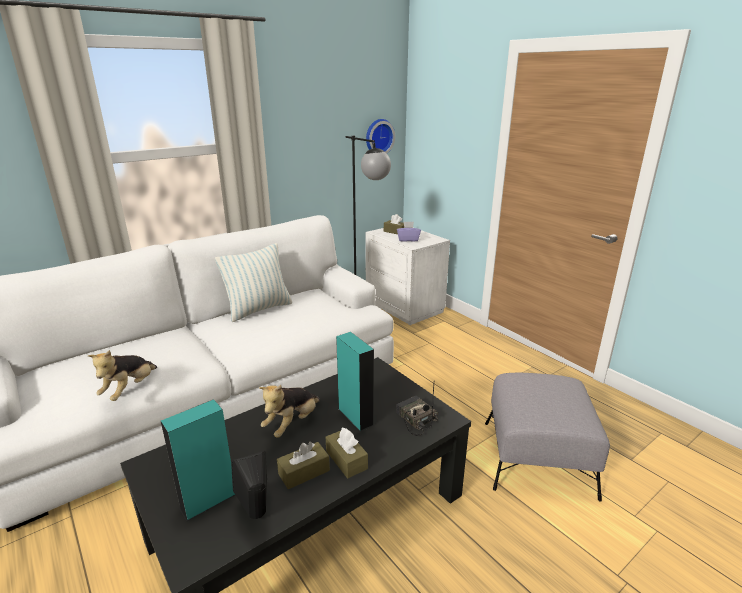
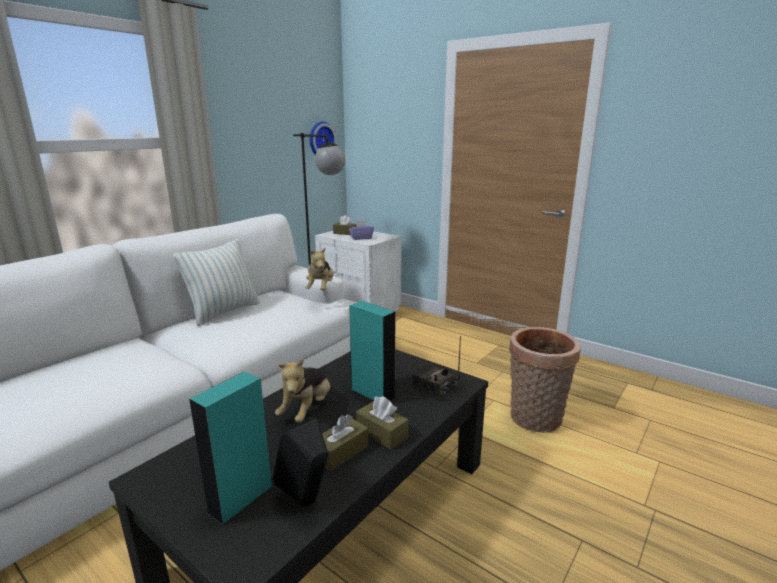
camera: 15 degrees left, 5 degrees down
plush toy [88,350,157,401] -> plush toy moved to [305,247,334,290]
grey ottoman [485,373,610,502] -> basket [509,327,581,433]

